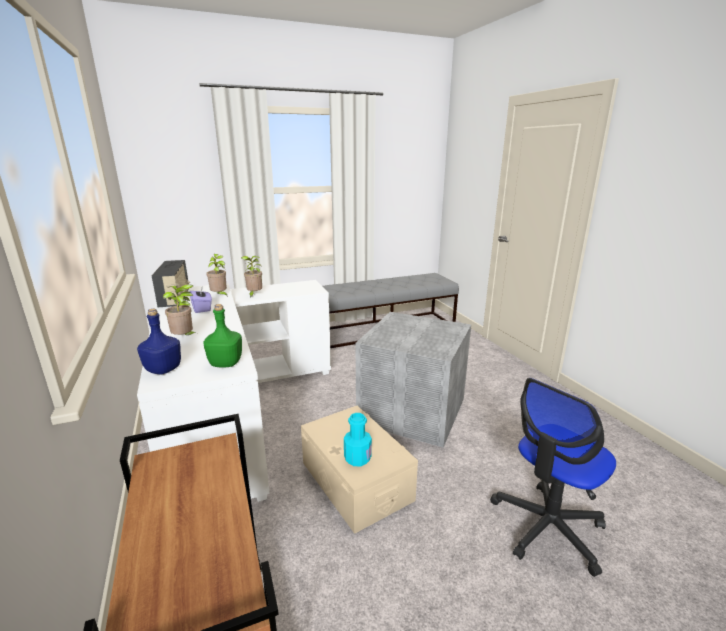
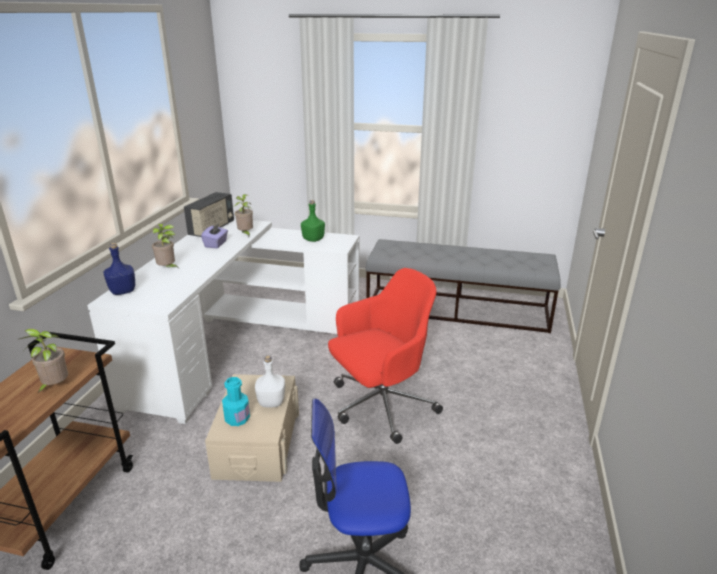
camera: 35 degrees right, 5 degrees up
green bottle [203,304,242,368] -> green bottle moved to [301,200,325,242]
potted plant [241,256,262,298] -> potted plant moved to [19,329,68,394]
grey storage box [356,312,471,448] -> red office chair [328,268,443,444]
none -> white bottle [255,356,285,408]

